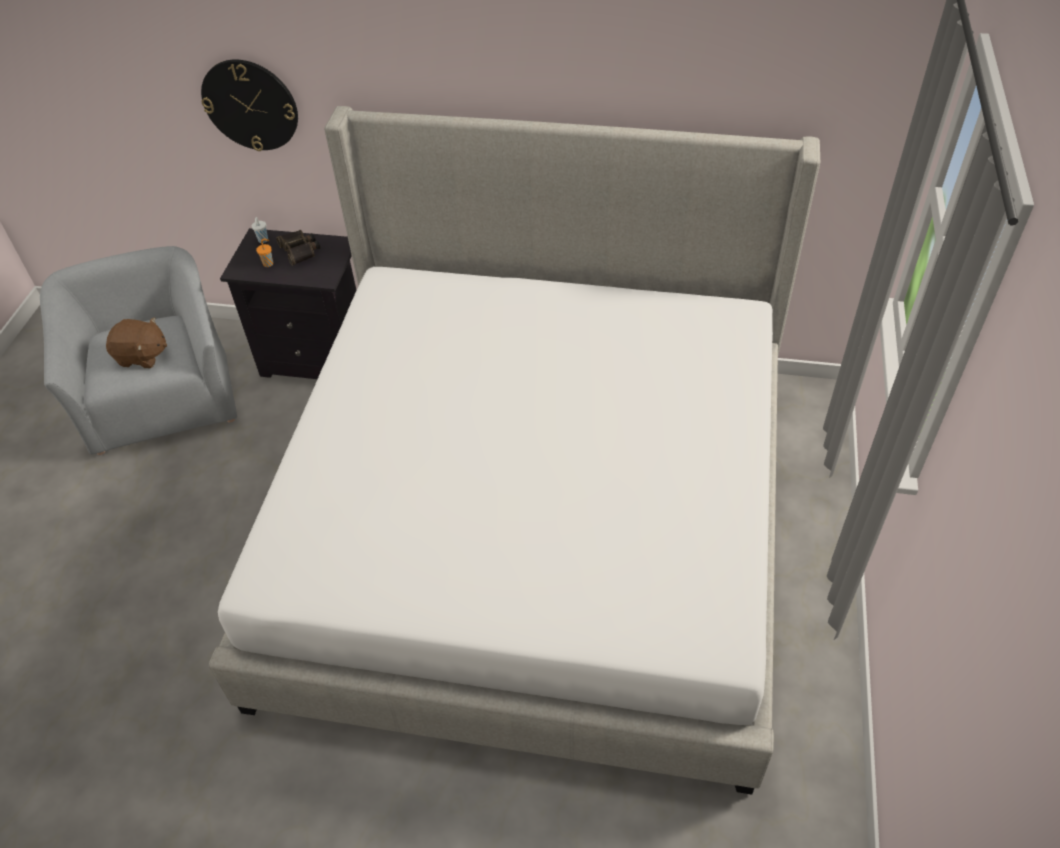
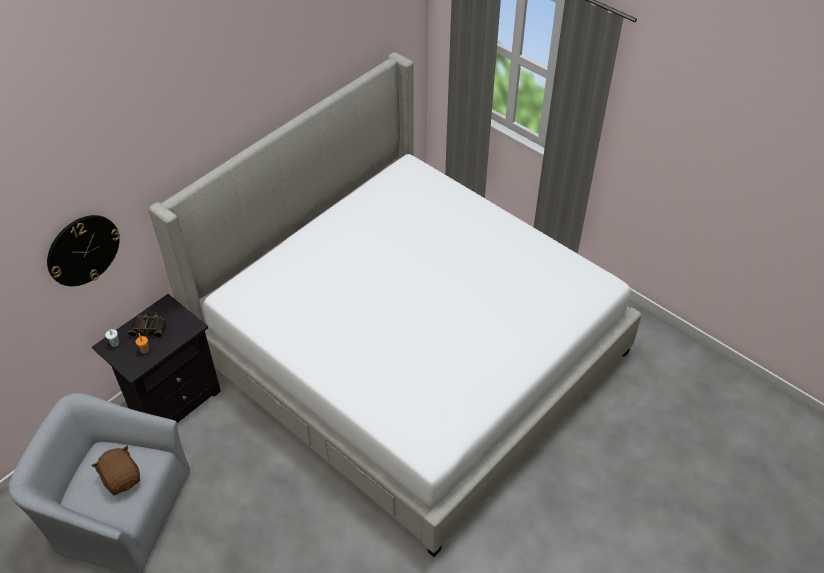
camera: 60 degrees left, 0 degrees up
brown plush toy [106,317,167,368] -> brown plush toy turned 75 degrees counterclockwise [91,446,140,495]

